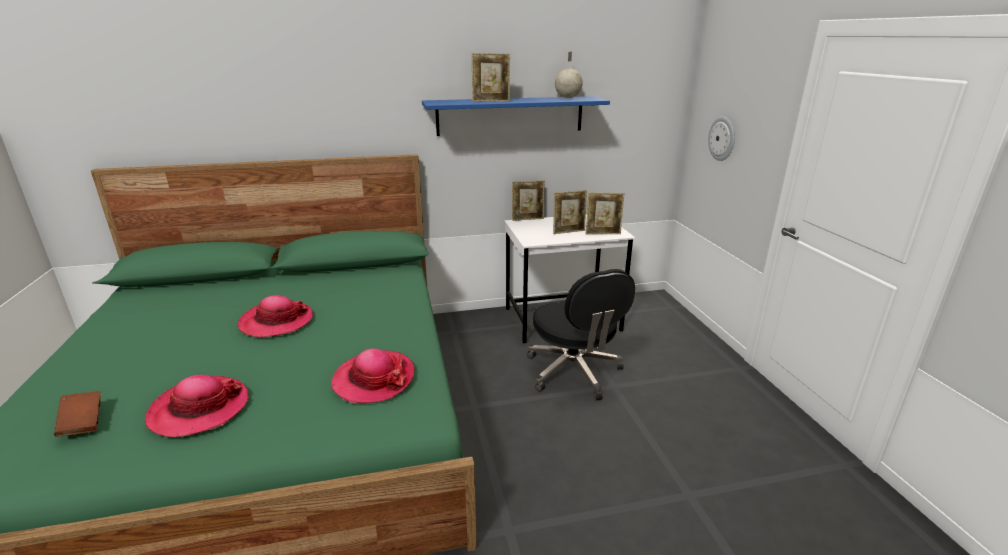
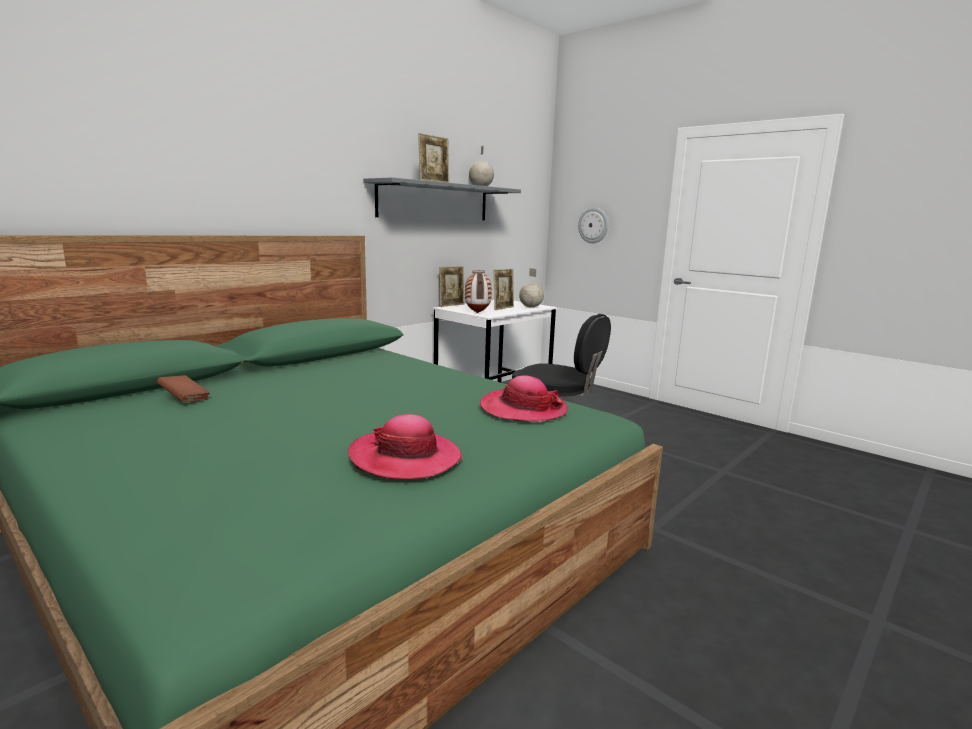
camera: 35 degrees left, 10 degrees down
brown book [54,391,101,437] -> brown book moved to [157,375,210,402]
hat [238,295,313,337] -> none
blue shelf [422,96,610,136] -> grey shelf [363,177,521,220]
picture frame [586,192,625,234] -> globe [519,268,544,308]
none -> vase [465,270,492,313]

